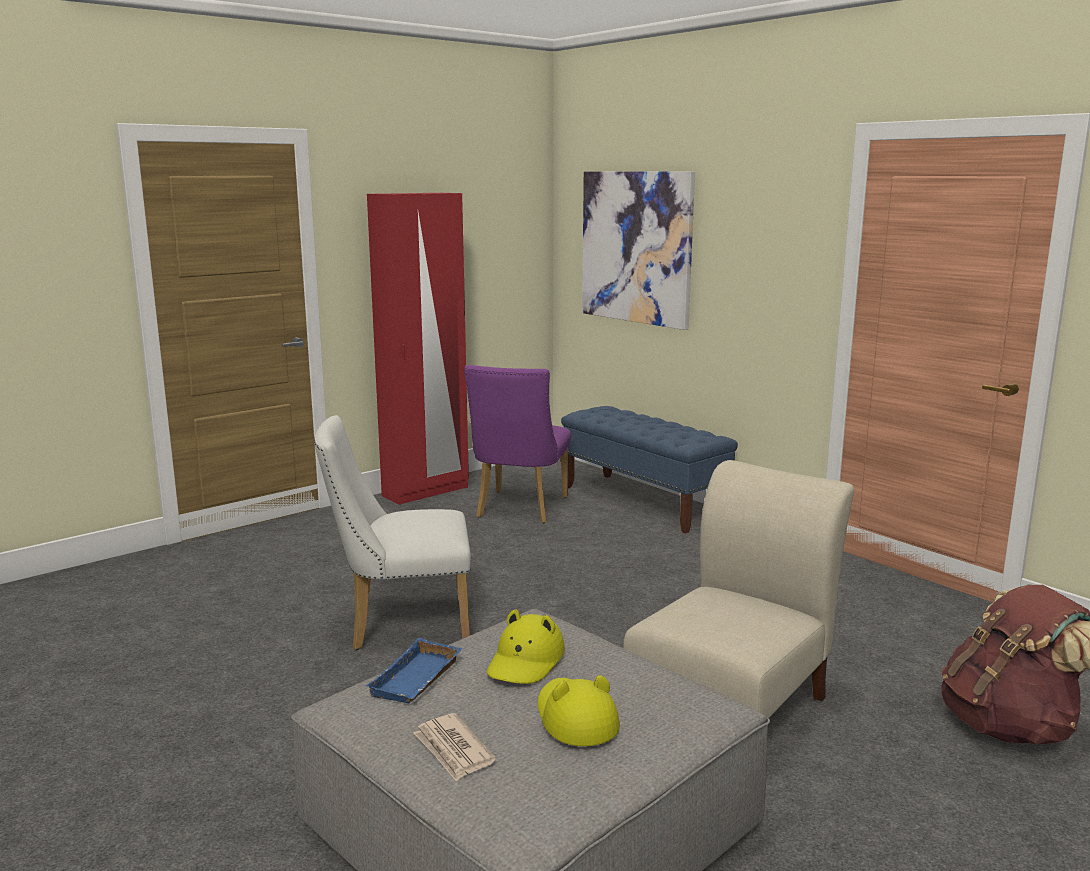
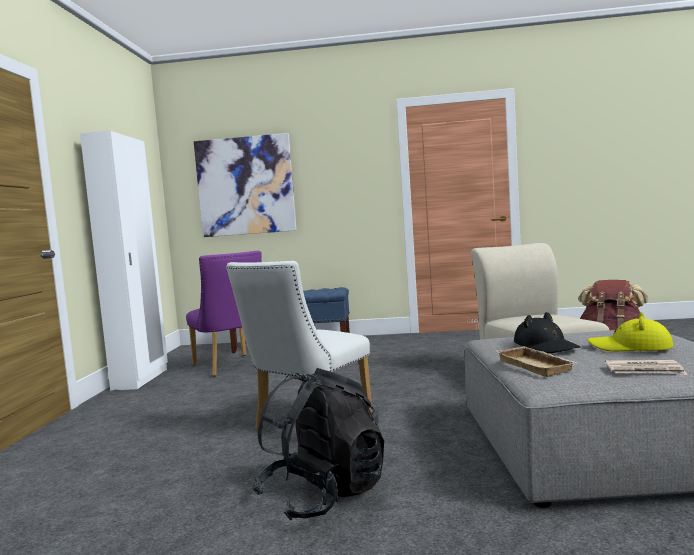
camera: 45 degrees left, 10 degrees down
blue tray [366,638,463,703] -> beige tray [495,346,578,377]
red wardrobe [367,193,469,505] -> white wardrobe [80,131,168,390]
yellow hat [487,609,565,684] -> black hat [514,312,580,353]
none -> black backpack [253,368,384,521]

